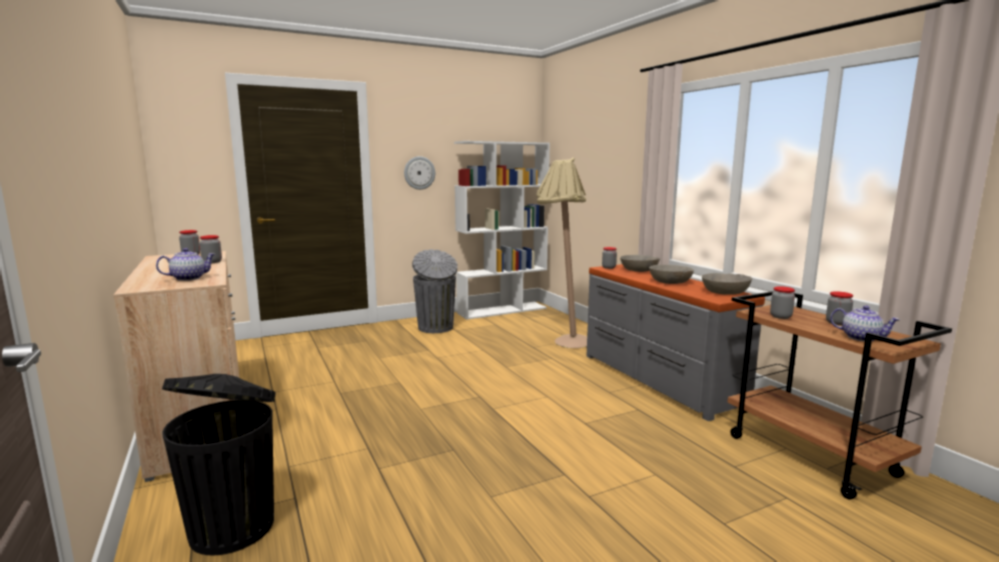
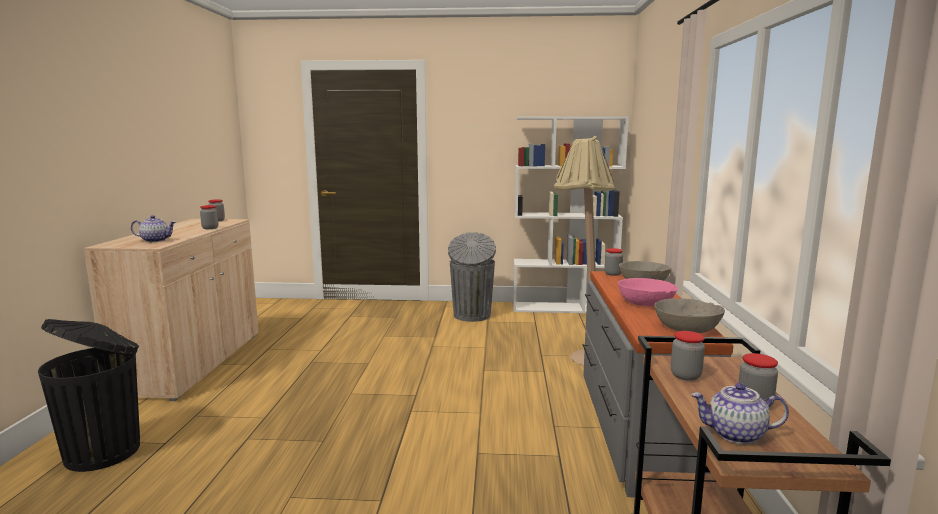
camera: 30 degrees right, 0 degrees up
wall clock [404,156,435,190] -> none
grey bowl [649,265,694,284] -> pink bowl [618,278,678,306]
teapot [830,305,901,342] -> teapot turned 120 degrees clockwise [691,383,789,444]

